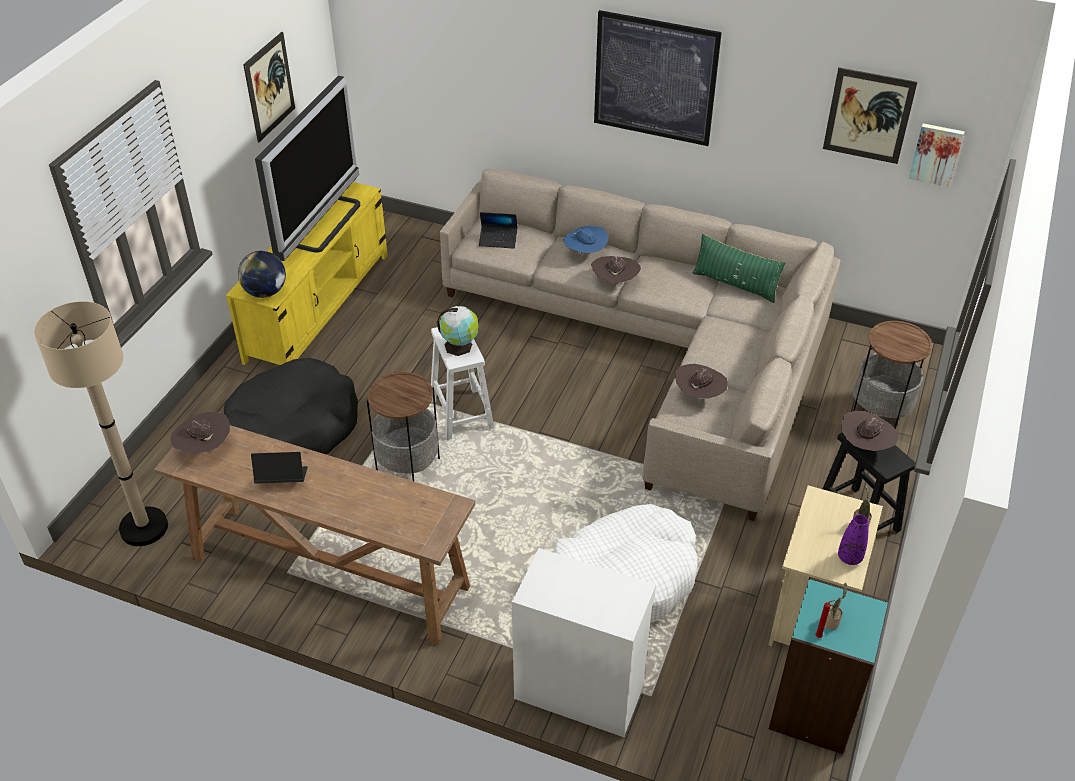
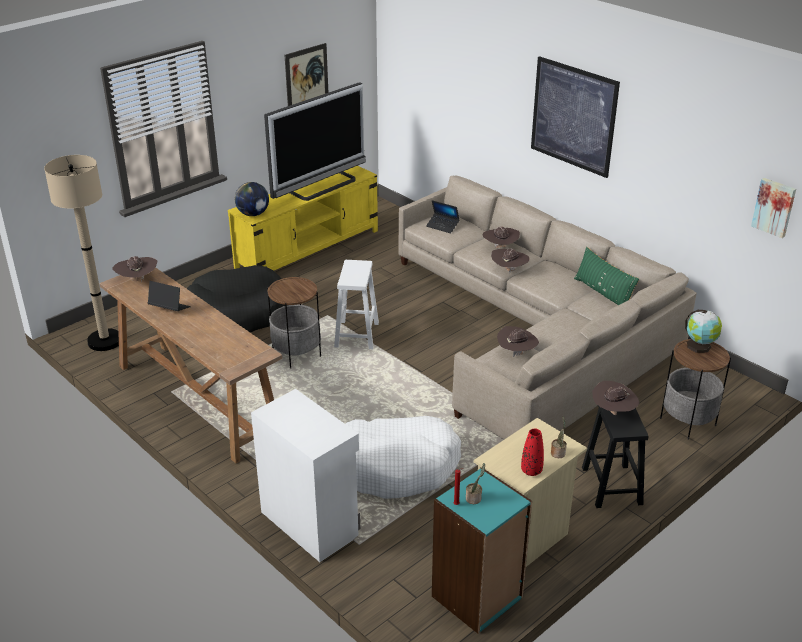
camera: 25 degrees right, 10 degrees down
globe [437,306,478,356] -> globe moved to [685,310,722,353]
blue hat [563,226,608,256] -> brown hat [482,227,520,248]
picture [823,67,917,164] -> none
purple vase [838,514,868,565] -> red vase [521,429,544,476]

